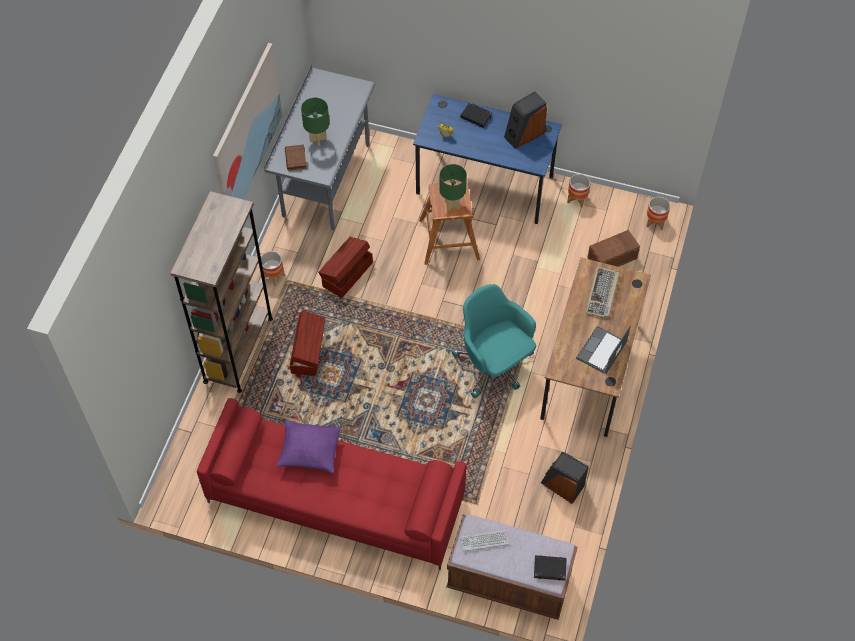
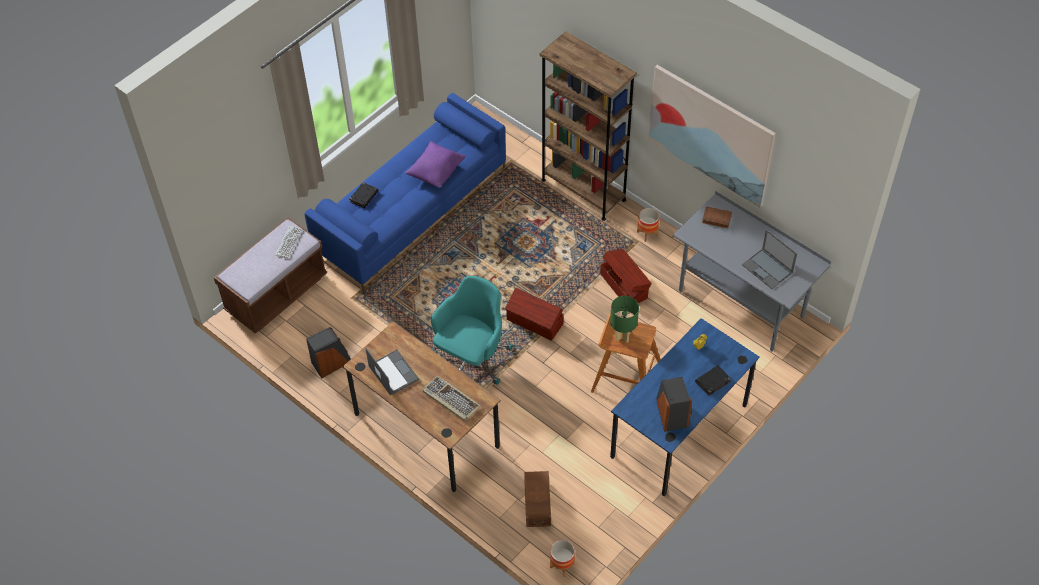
camera: 115 degrees right, 5 degrees down
red sofa [197,398,466,570] -> blue sofa [304,93,506,291]
brown storage box [290,310,326,376] -> brown storage box moved to [505,288,564,341]
green table lamp [301,98,329,146] -> none
turquoise office chair [452,284,536,399] -> turquoise office chair turned 45 degrees counterclockwise [431,276,513,385]
black book [534,555,567,581] -> black book moved to [349,182,379,208]
planter [567,174,590,208] -> none
none -> laptop [742,230,797,289]

